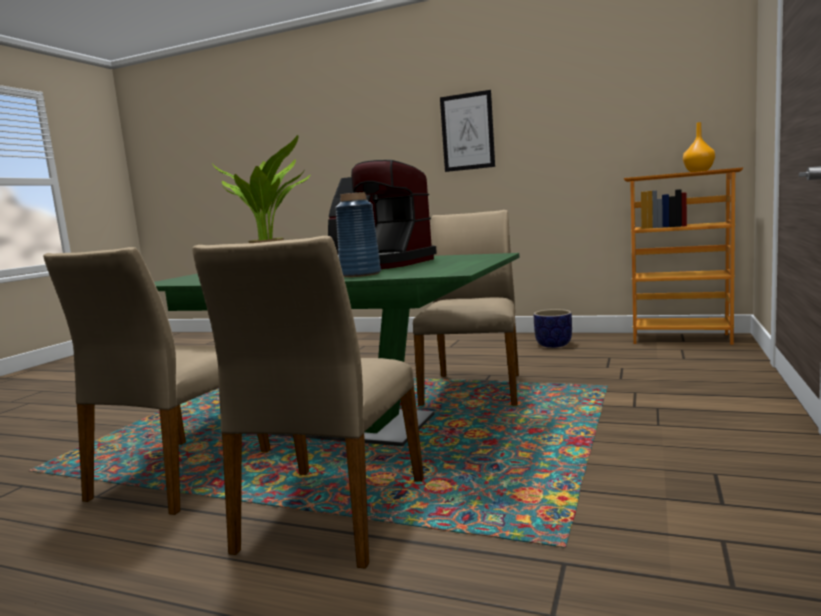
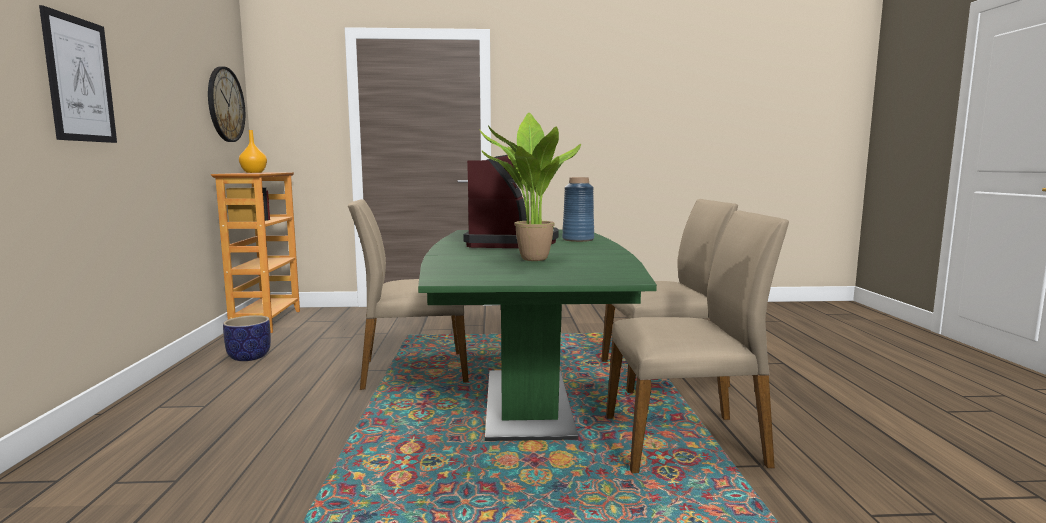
camera: 115 degrees left, 0 degrees up
none -> wall clock [208,66,245,142]

